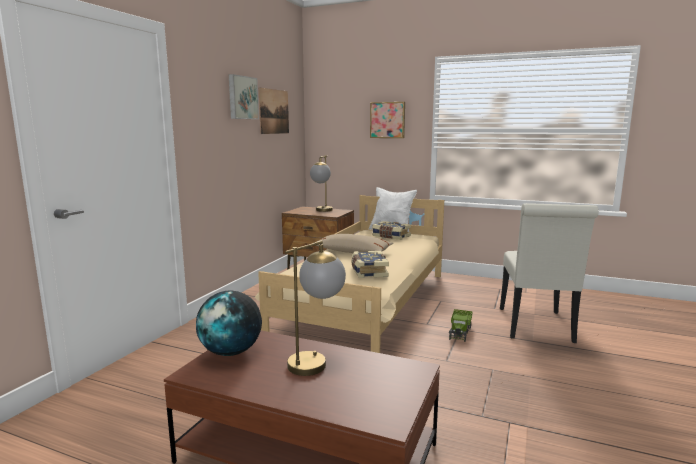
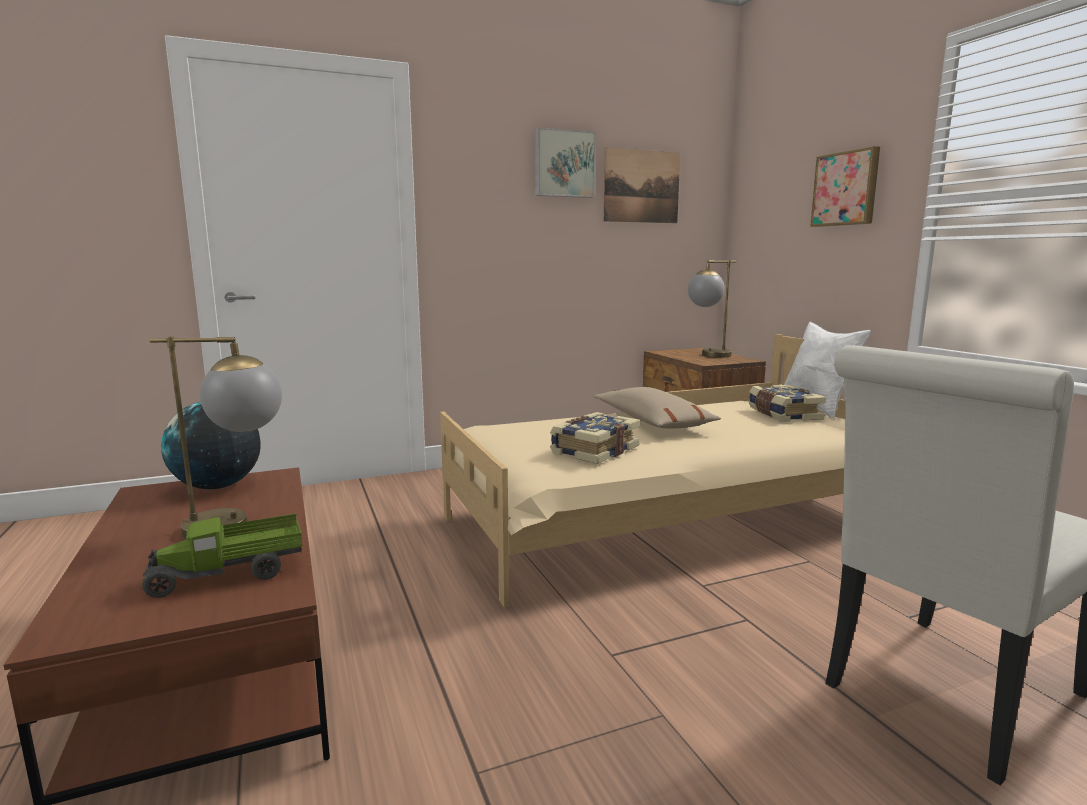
camera: 45 degrees right, 0 degrees up
toy truck [449,309,473,342] -> toy truck moved to [141,514,303,598]

